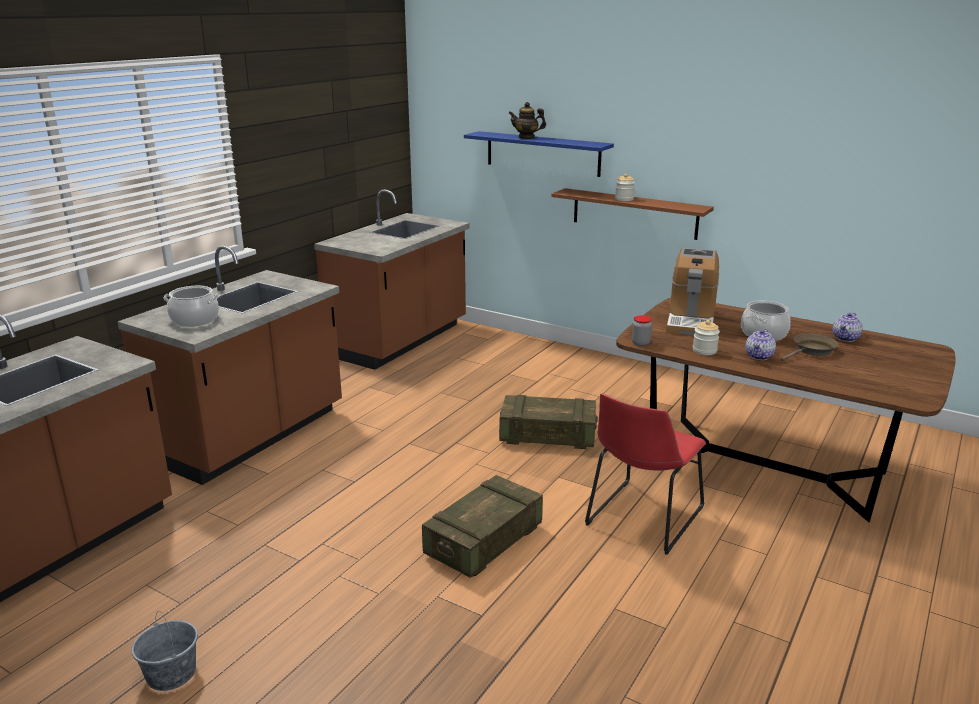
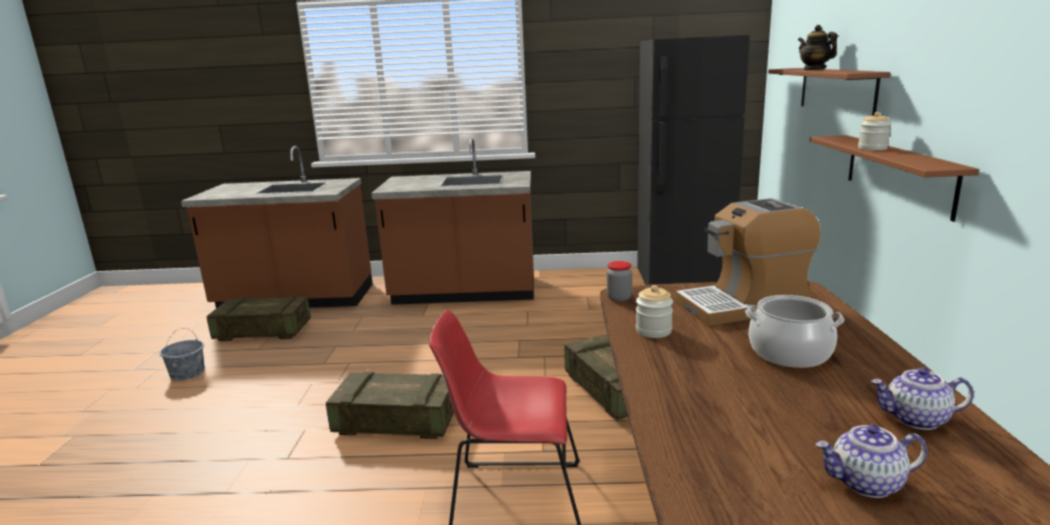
camera: 60 degrees right, 5 degrees down
cooking pot [163,286,219,327] -> none
brown counter [314,190,470,370] -> black fridge [637,35,750,285]
blue shelf [464,131,614,177] -> brown shelf [768,68,891,116]
teapot [745,329,776,360] -> teapot moved to [816,425,928,498]
brown frying pan [781,334,839,361] -> none
none -> crate [206,296,311,341]

